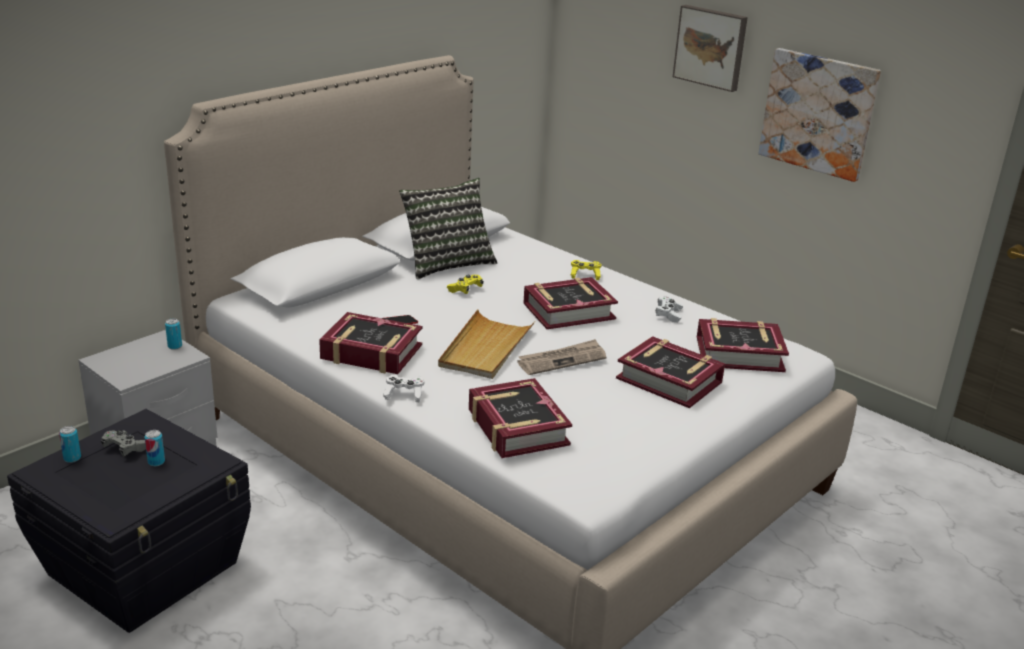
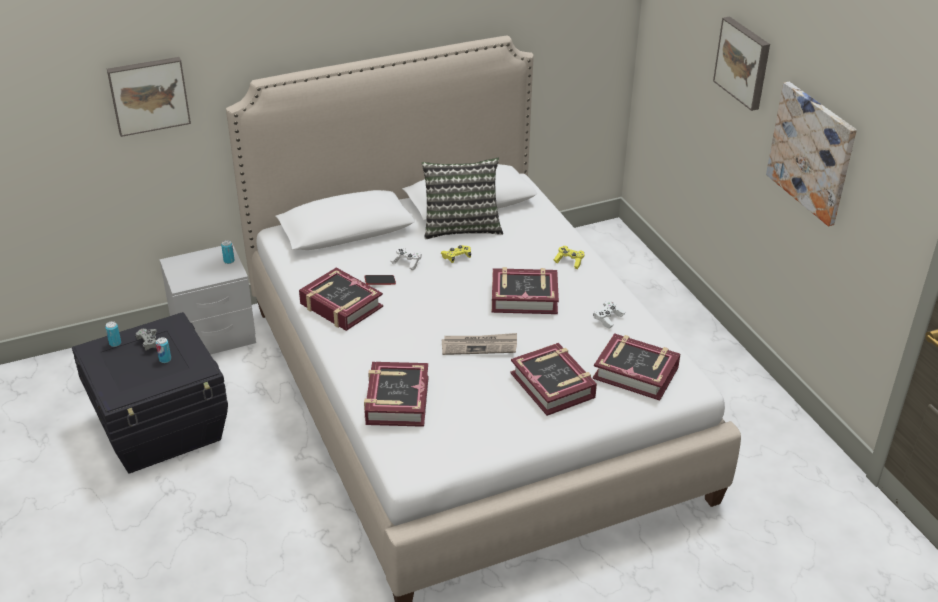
camera: 25 degrees right, 10 degrees up
white game controller [383,374,424,402] -> white game controller moved to [390,247,422,271]
beige tray [438,309,535,379] -> none
none -> picture [107,57,191,137]

